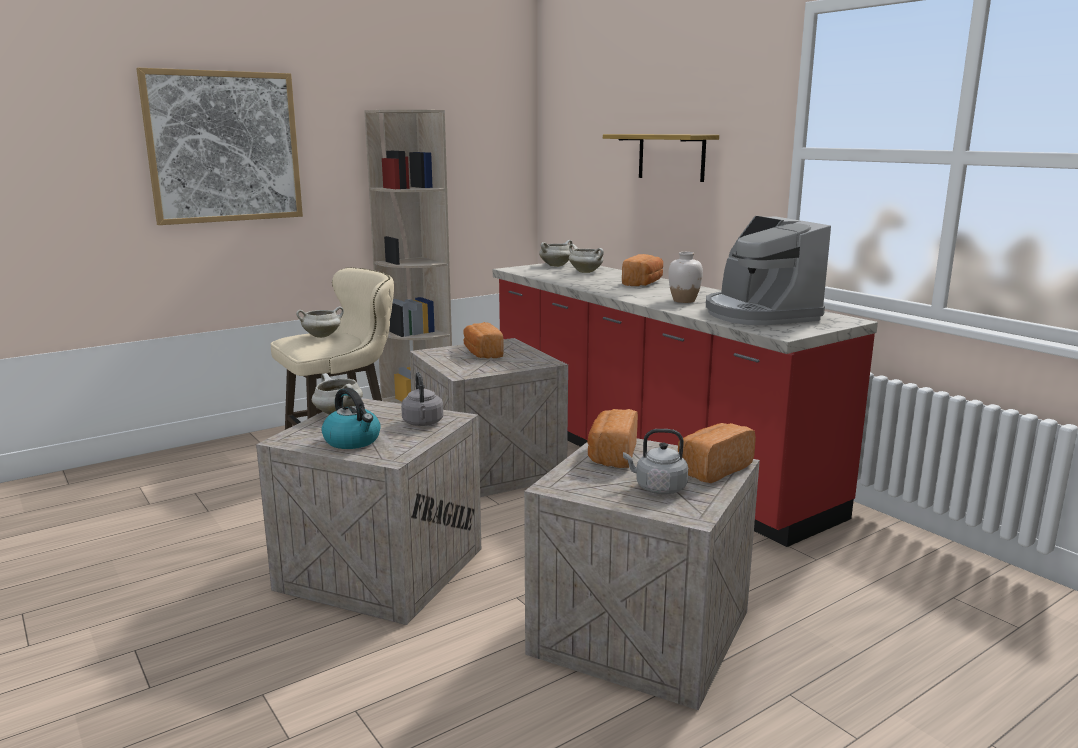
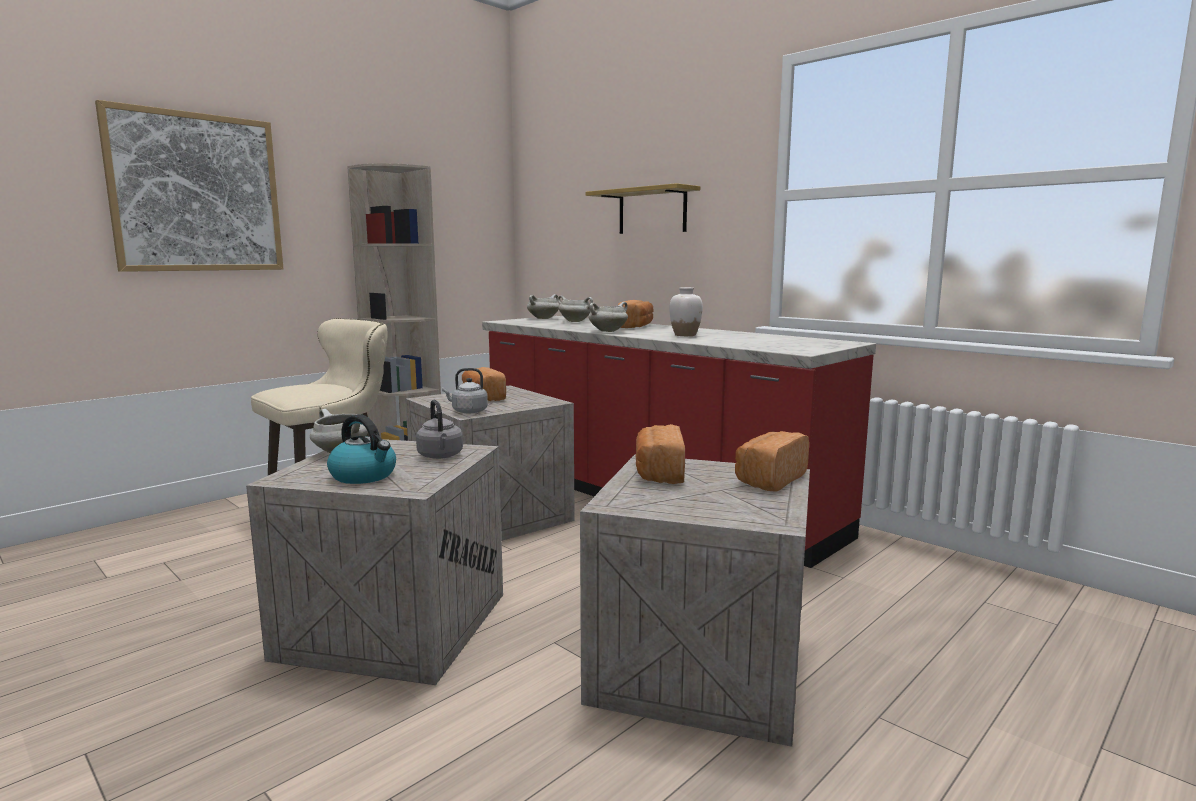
camera: 10 degrees left, 5 degrees down
white cooking pot [296,307,344,338] -> white cooking pot moved to [588,302,628,332]
grey kettle [623,429,688,494] -> grey kettle moved to [442,368,488,413]
coffee machine [706,216,831,325] -> none

